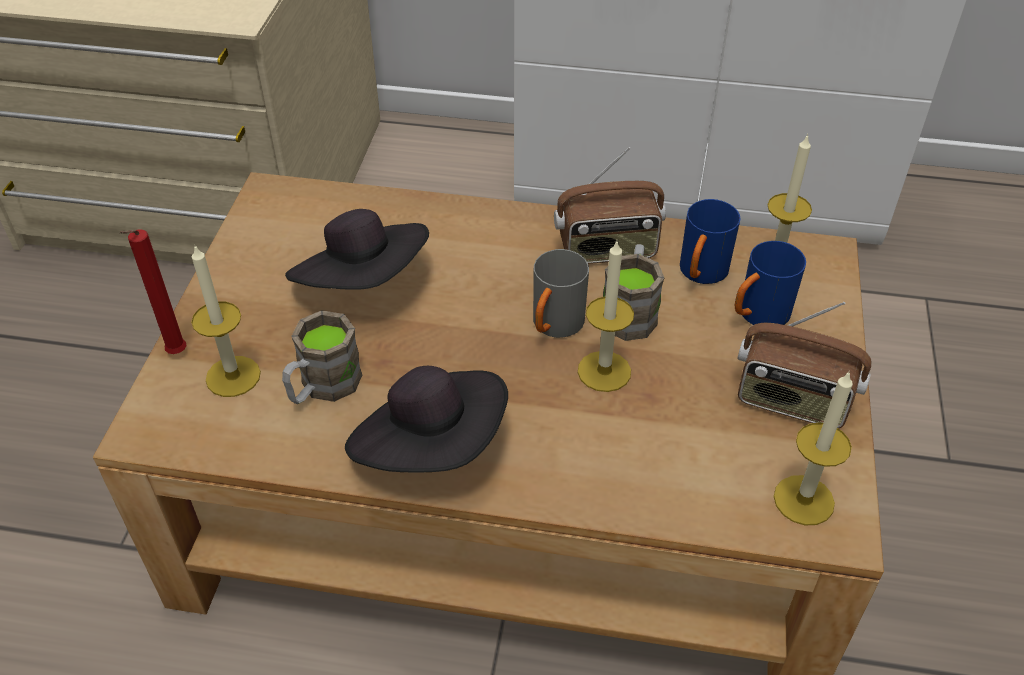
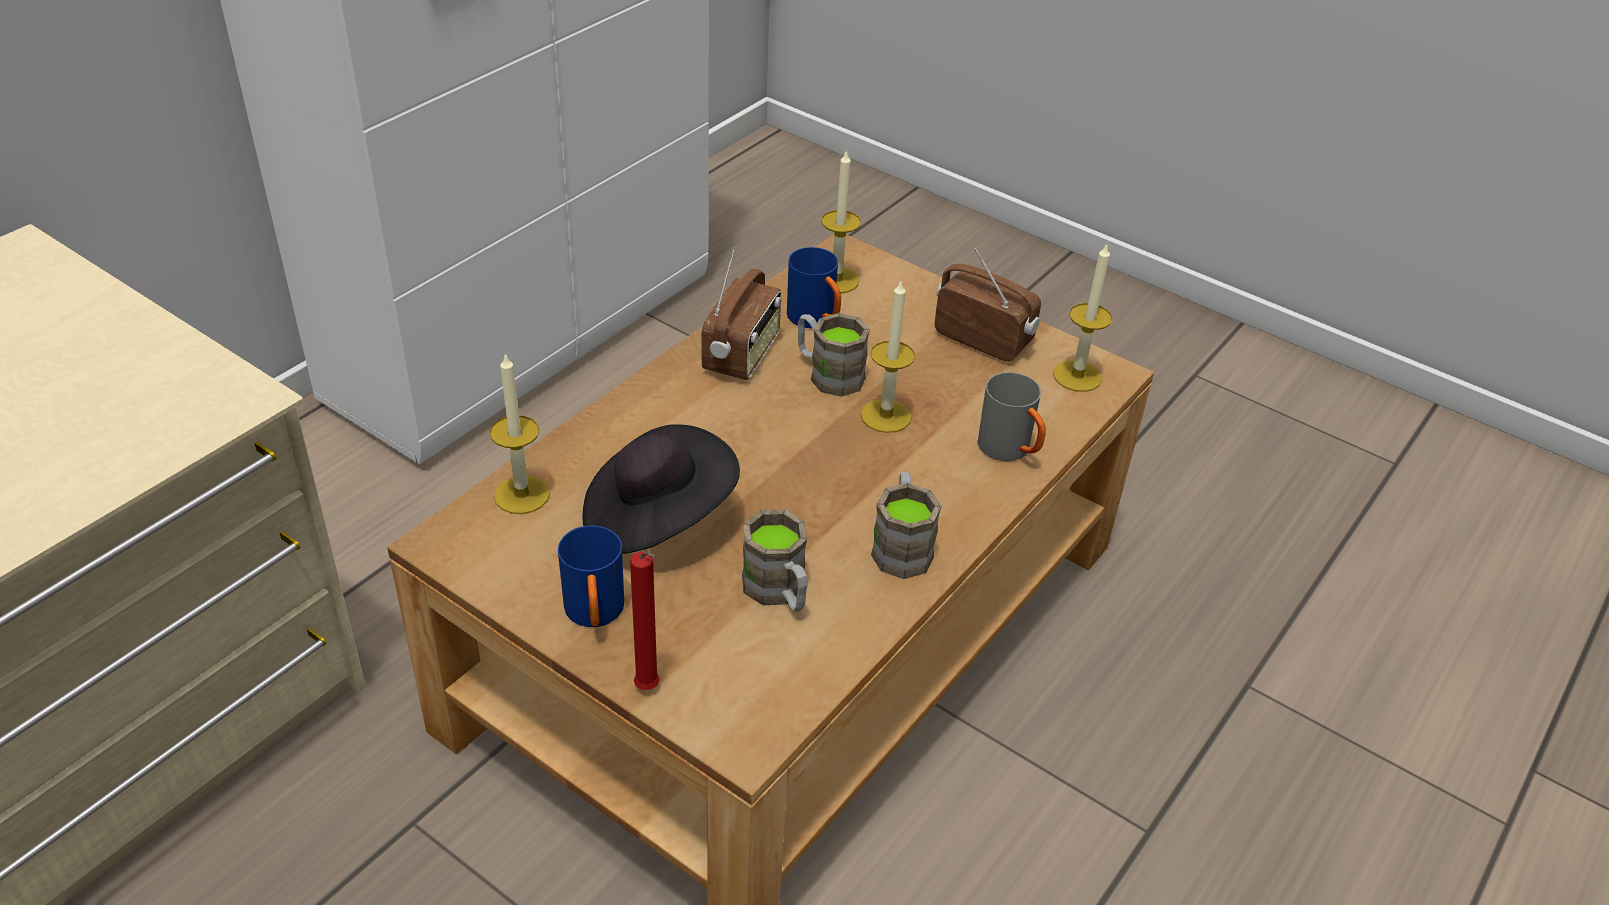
camera: 65 degrees left, 5 degrees down
candle [191,244,261,397] -> candle moved to [490,353,550,514]
black hat [345,366,508,472] -> brown mug [871,472,942,579]
grey mug [533,249,589,338] -> grey mug moved to [978,372,1046,461]
blue mug [735,241,806,325] -> blue mug moved to [558,525,624,627]
radio [738,302,872,429] -> radio turned 105 degrees counterclockwise [935,248,1041,362]

